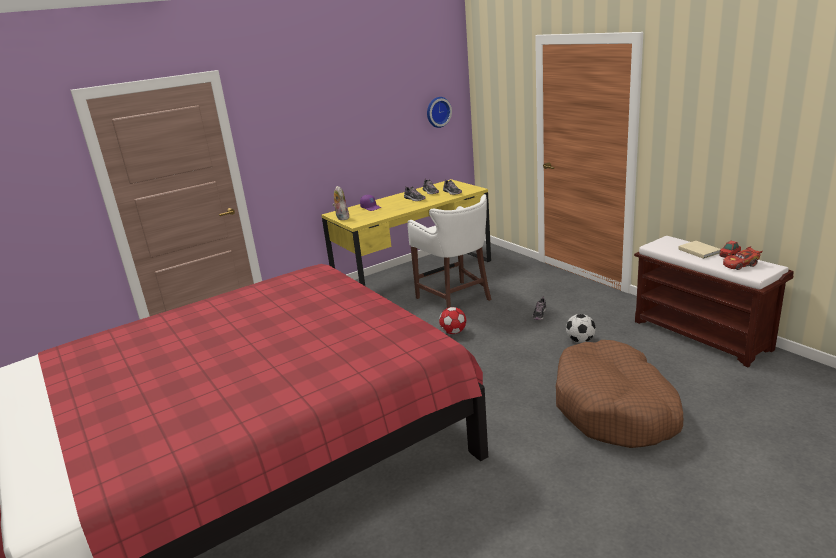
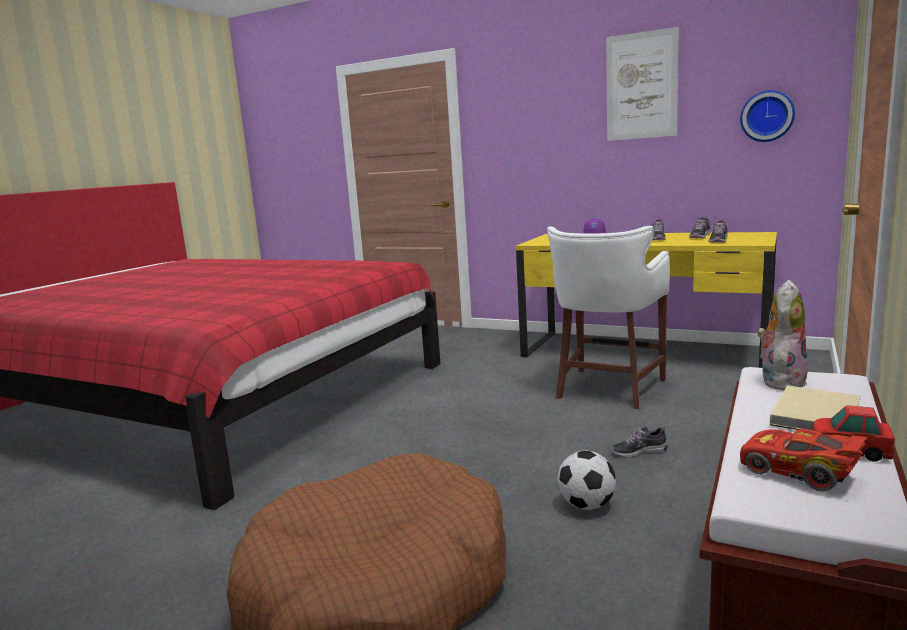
camera: 60 degrees right, 10 degrees down
plush toy [333,186,349,220] -> plush toy moved to [757,280,808,390]
football [439,307,466,334] -> none
none -> picture [606,27,679,141]

